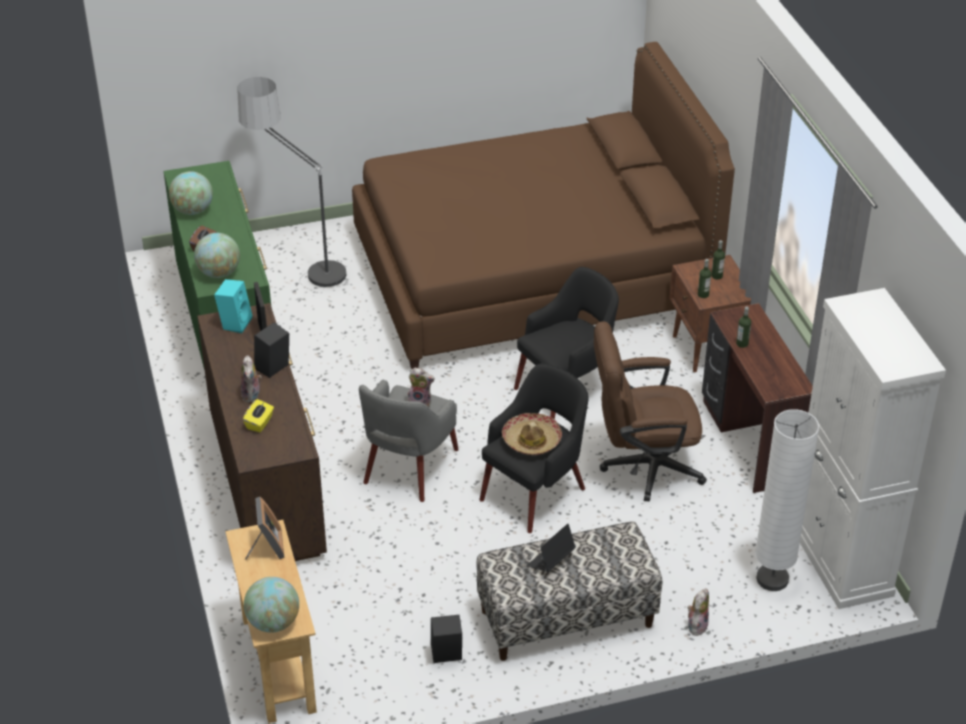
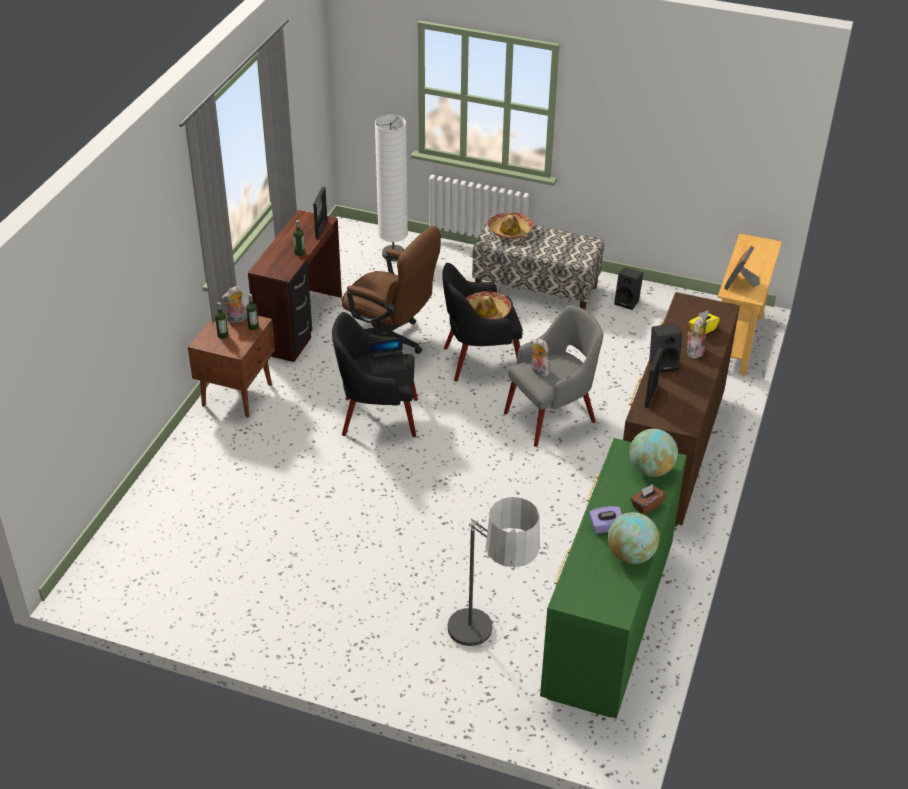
camera: 145 degrees left, 0 degrees up
turquoise speaker [214,279,252,333] -> none
globe [244,577,299,633] -> none
brown bed [352,42,735,369] -> none
laptop [527,524,576,572] -> laptop moved to [368,338,407,375]
plush toy [687,589,709,636] -> plush toy moved to [221,286,247,324]
white cabinet [800,288,946,609] -> none
none -> picture frame [313,187,327,239]
none -> hat [488,212,533,239]
none -> purple tissue box [589,506,622,533]

